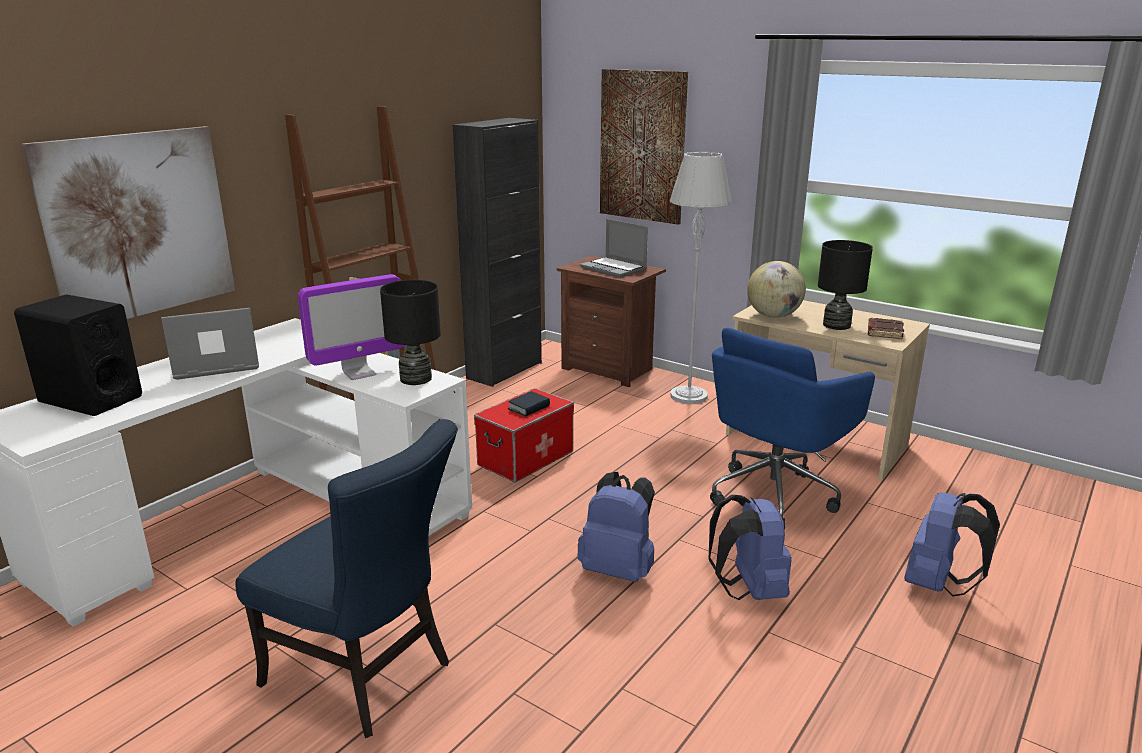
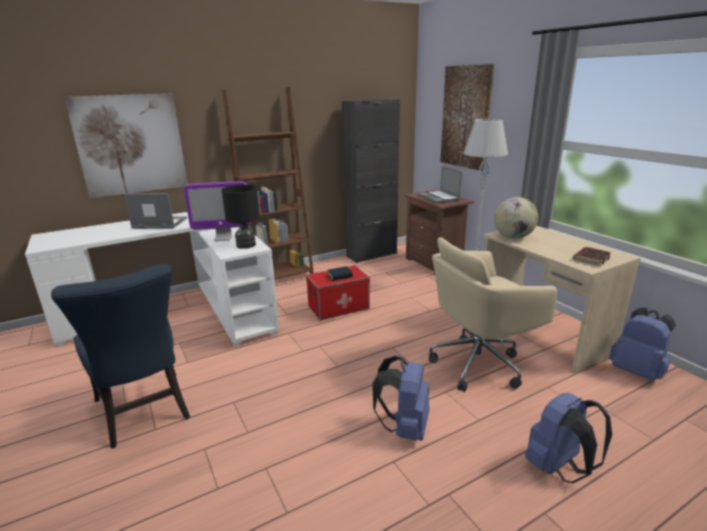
camera: 25 degrees right, 0 degrees up
black speaker [14,294,142,416] -> none
blue backpack [577,472,655,582] -> blue backpack moved to [609,308,676,381]
blue office chair [710,328,875,530] -> beige office chair [429,237,557,392]
black table lamp [818,240,873,330] -> none

